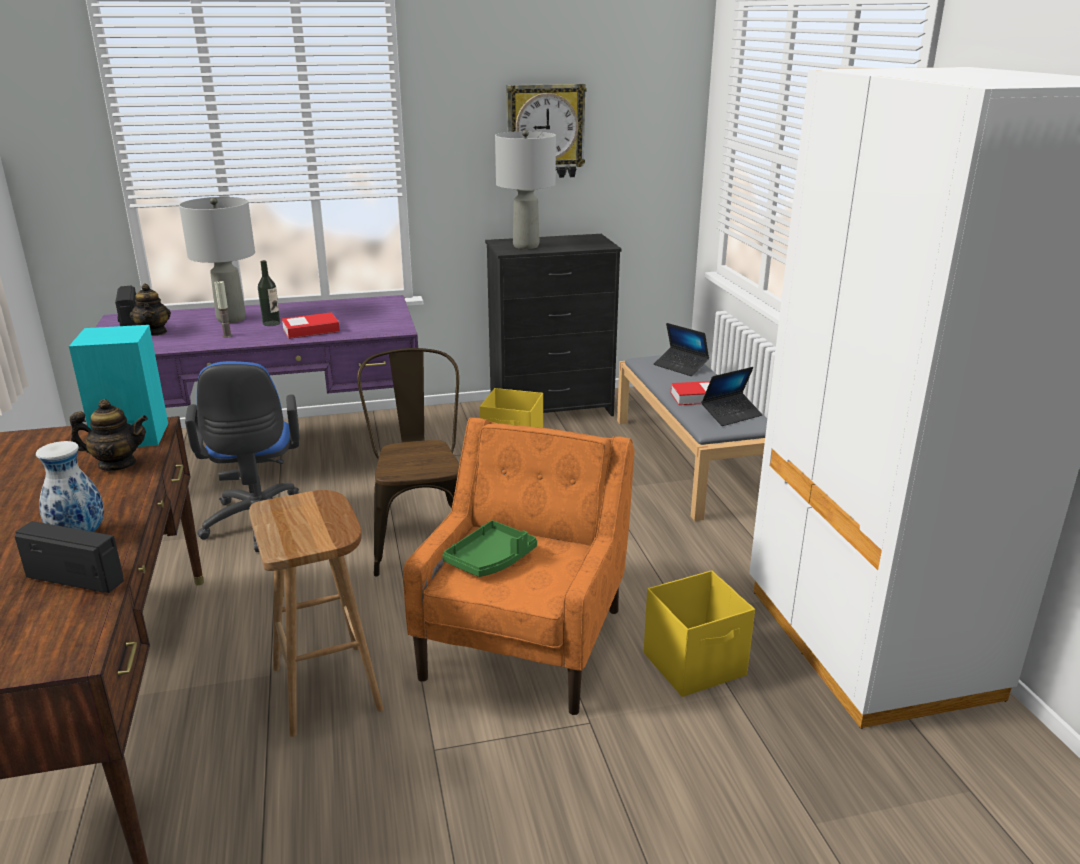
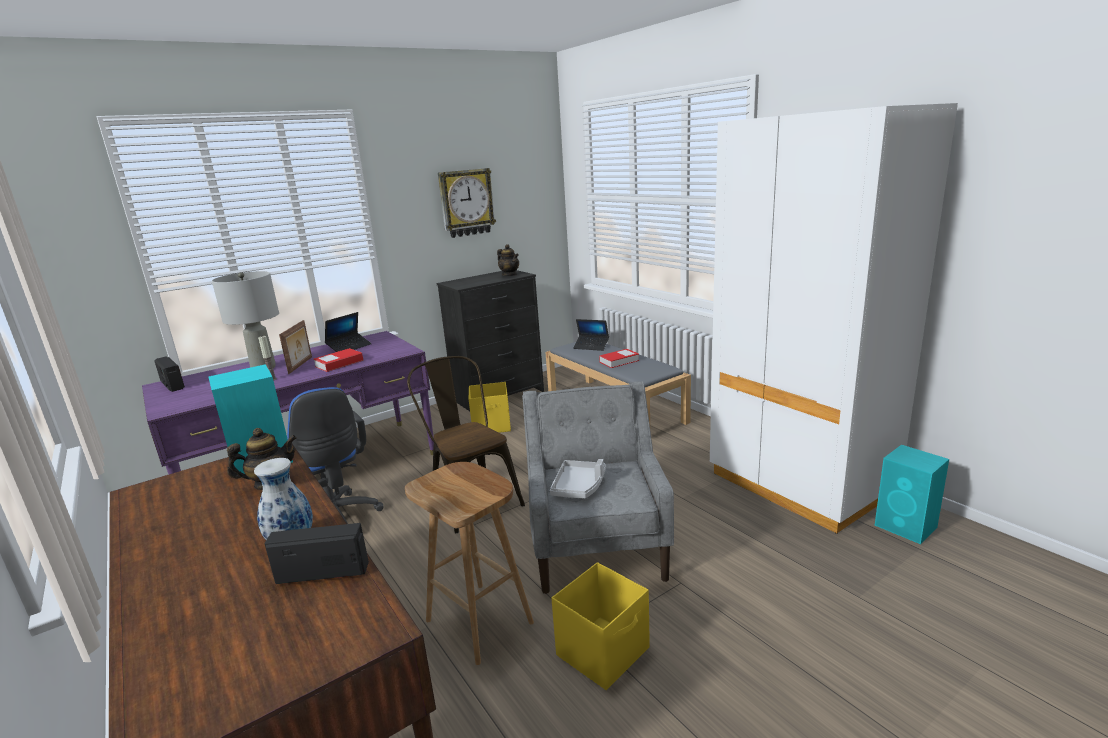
camera: 20 degrees left, 5 degrees down
teapot [130,284,171,336] -> teapot moved to [497,244,519,276]
bottle [258,260,280,326] -> picture frame [279,320,312,374]
orange armchair [403,417,635,715] -> grey armchair [522,381,674,594]
green tray [442,520,537,577] -> grey tray [550,459,606,498]
grey table lamp [495,130,556,249] -> none
yellow storage box [644,570,755,697] -> yellow storage box moved to [551,562,650,690]
laptop [701,367,763,426] -> laptop moved to [325,312,372,352]
none -> turquoise speaker [875,445,949,544]

